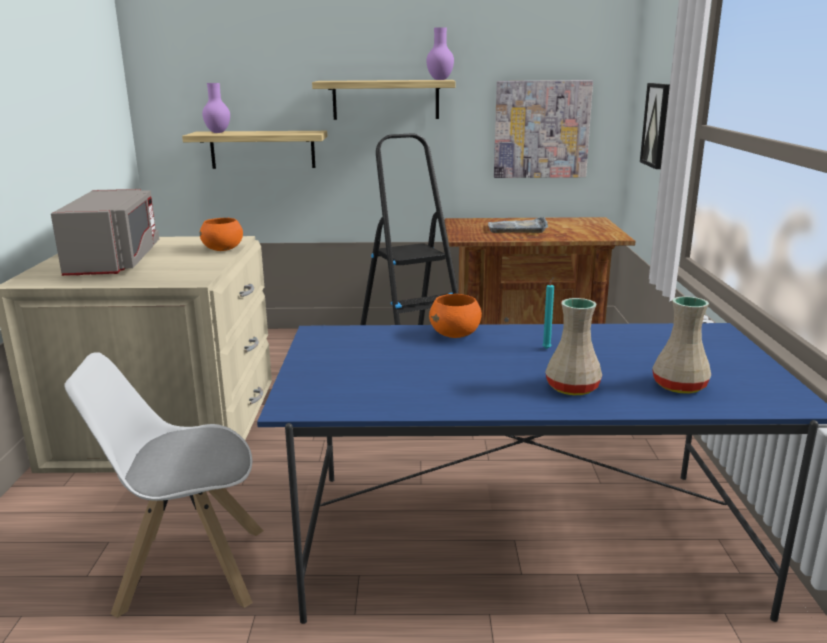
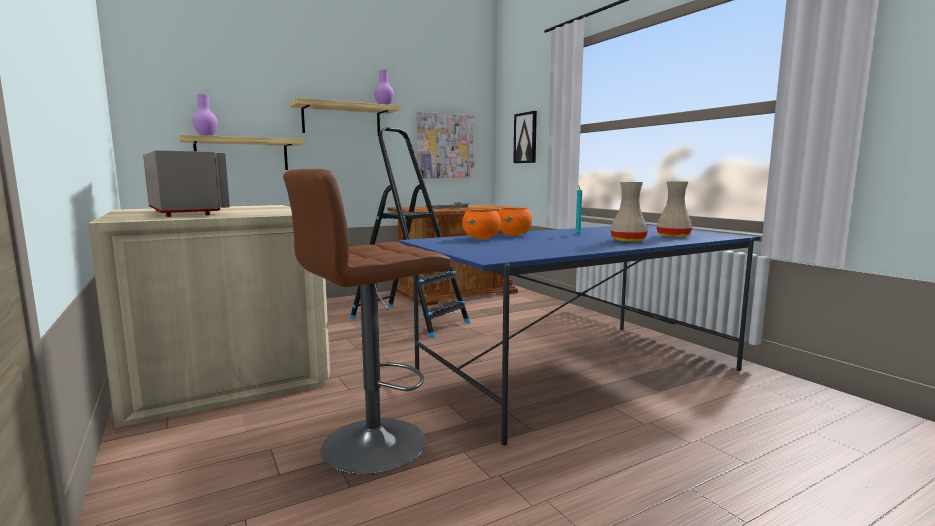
camera: 30 degrees left, 10 degrees down
chair [64,352,263,618] -> brown stool [283,169,451,474]
orange bowl [200,218,243,251] -> orange bowl moved to [462,210,501,239]

